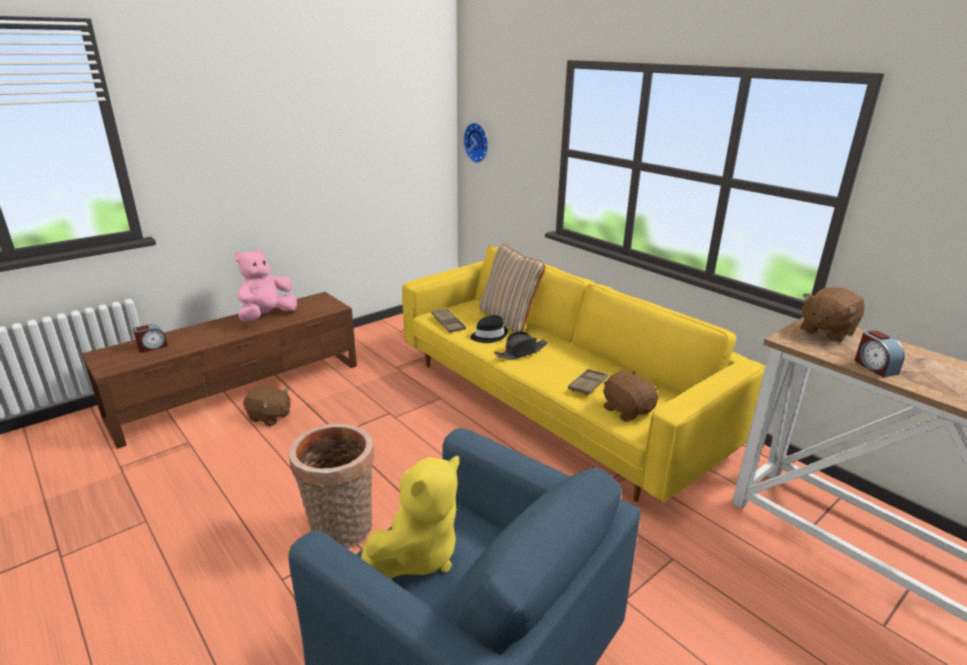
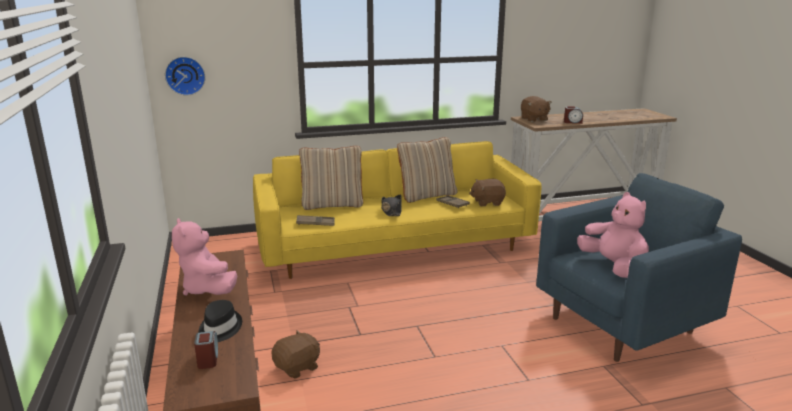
camera: 65 degrees left, 5 degrees down
basket [289,424,374,549] -> none
yellow plush toy [361,456,459,579] -> pink plush toy [577,192,649,278]
black hat [470,315,508,343] -> black hat moved to [198,300,242,342]
none -> beige pillow [397,137,457,203]

